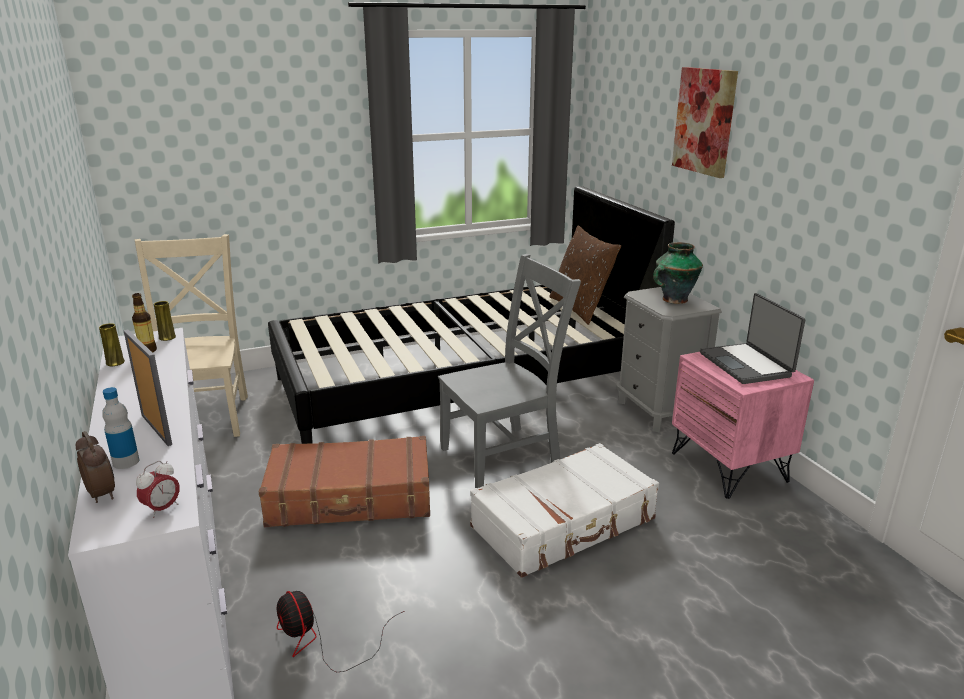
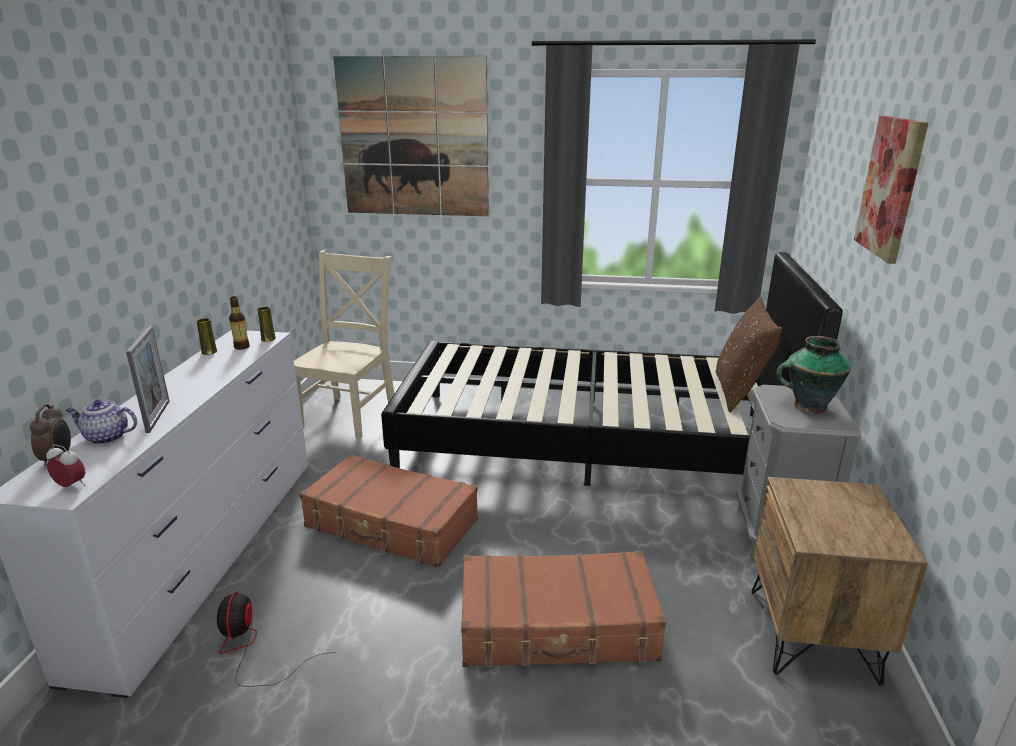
camera: 30 degrees right, 0 degrees up
bottle [102,387,140,469] -> teapot [66,399,137,444]
alarm clock [136,461,180,518] -> alarm clock turned 135 degrees counterclockwise [46,445,85,487]
grey chair [438,254,581,488] -> none
white suitcase [470,443,659,578] -> brown suitcase [461,551,666,667]
pink nightstand [672,352,814,499] -> brown nightstand [752,477,928,686]
laptop [700,293,805,384] -> none
none -> picture [333,56,489,216]

